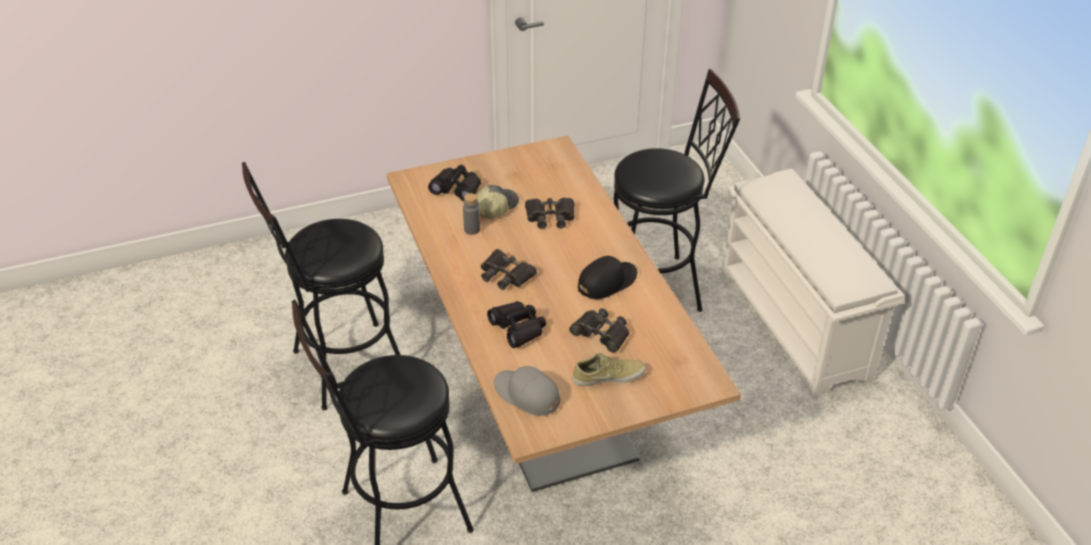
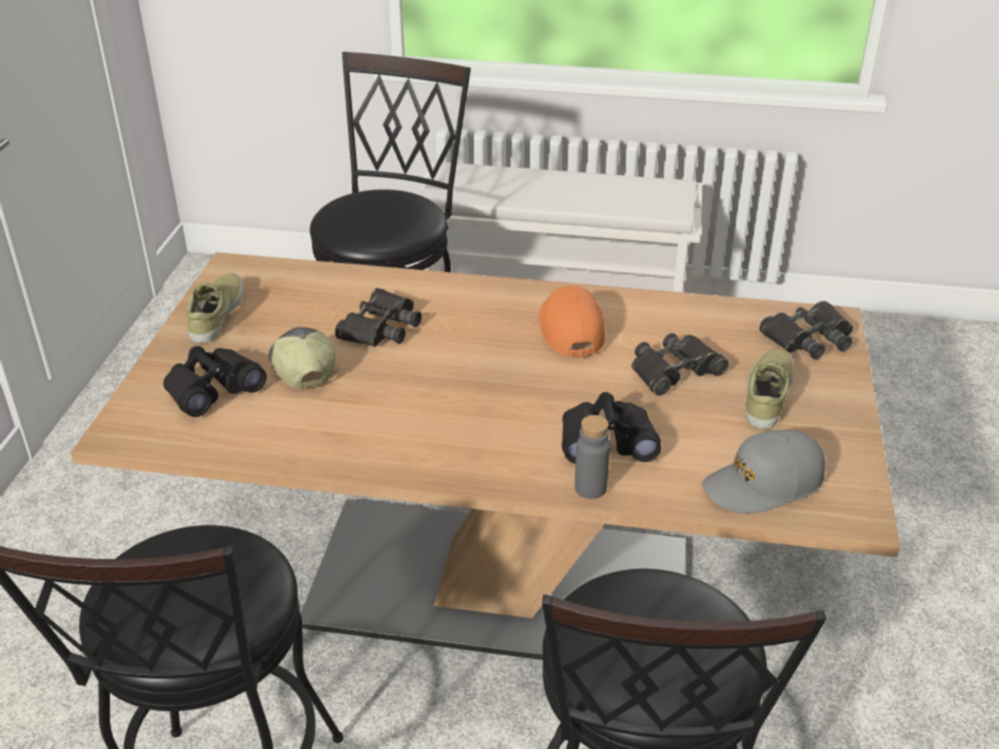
camera: 60 degrees left, 5 degrees down
grey bottle [463,193,480,235] -> grey bottle moved to [575,415,610,499]
black binoculars [481,249,537,290] -> black binoculars moved to [759,301,853,359]
black cap [578,256,637,299] -> orange cap [538,286,605,358]
none -> beige shoe [187,273,244,343]

